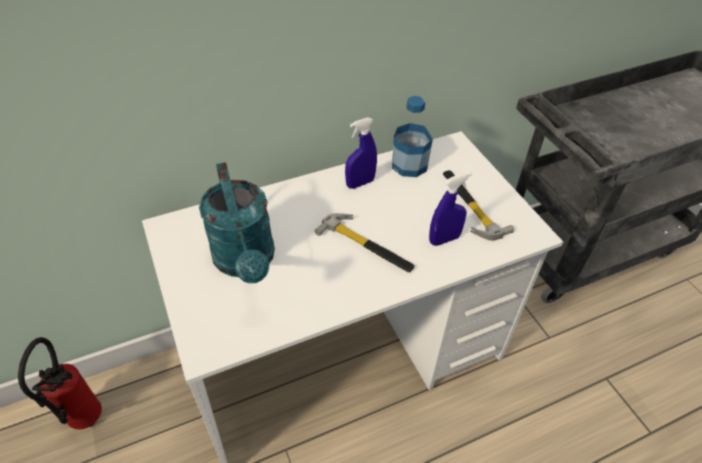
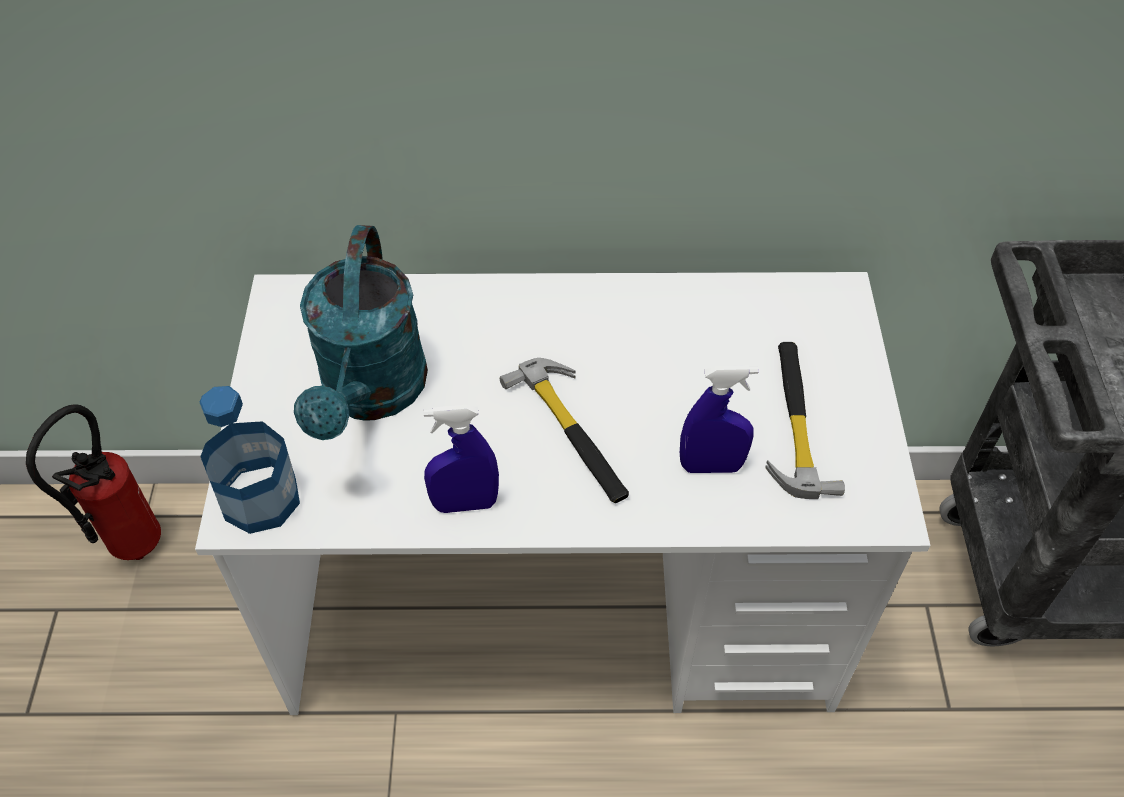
camera: 25 degrees right, 5 degrees up
blue spray bottle [345,117,377,189] -> blue spray bottle moved to [424,405,499,513]
bottle [392,96,433,177] -> bottle moved to [199,386,300,534]

